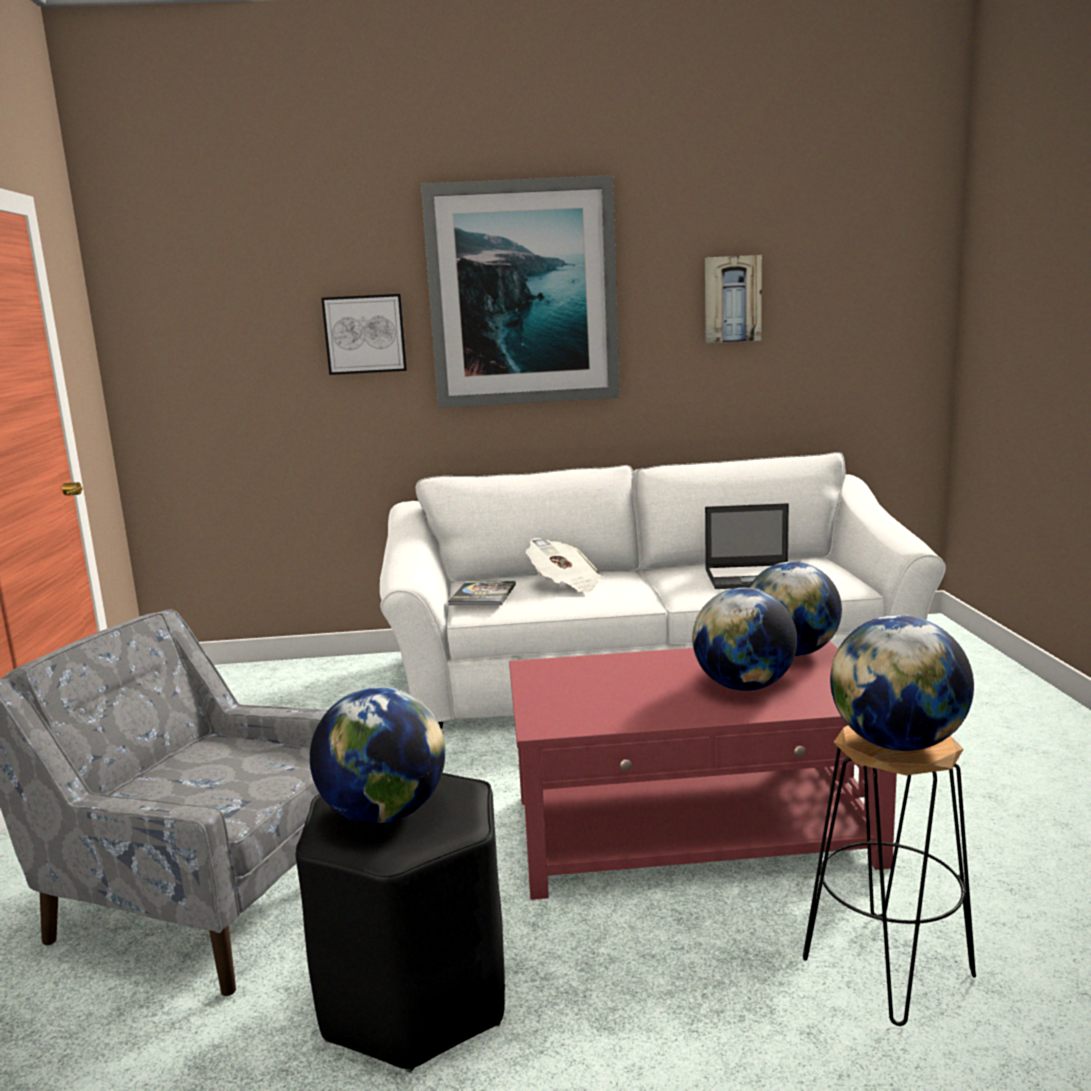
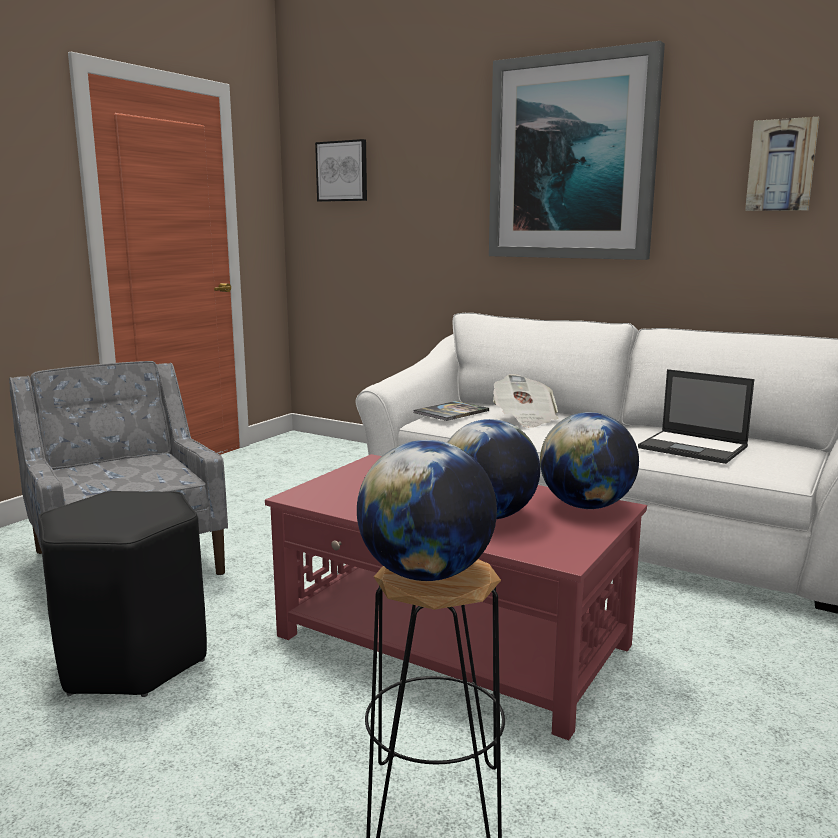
camera: 35 degrees right, 0 degrees up
globe [310,687,445,824] -> none
picture [321,294,407,375] -> picture moved to [315,139,367,202]

